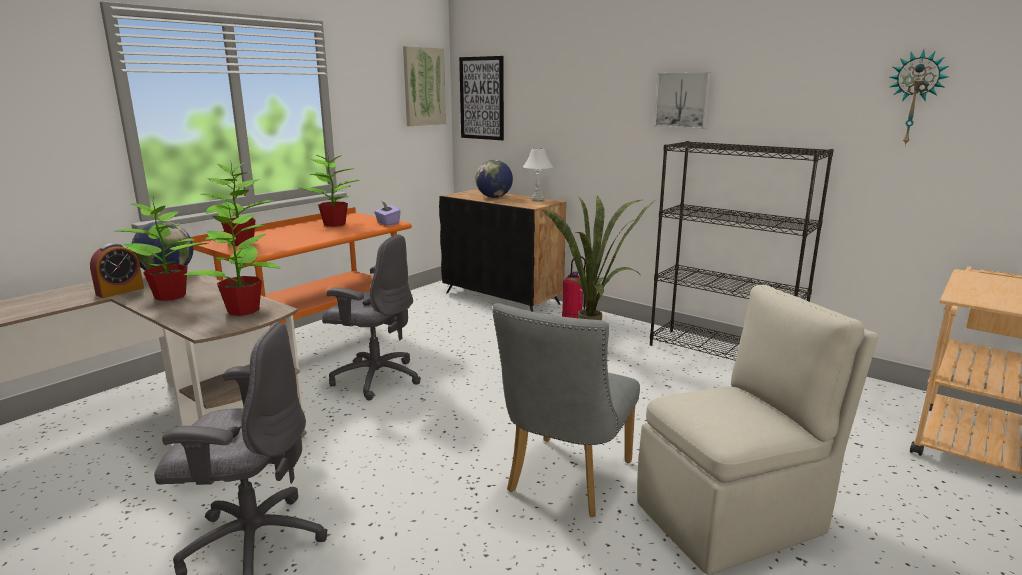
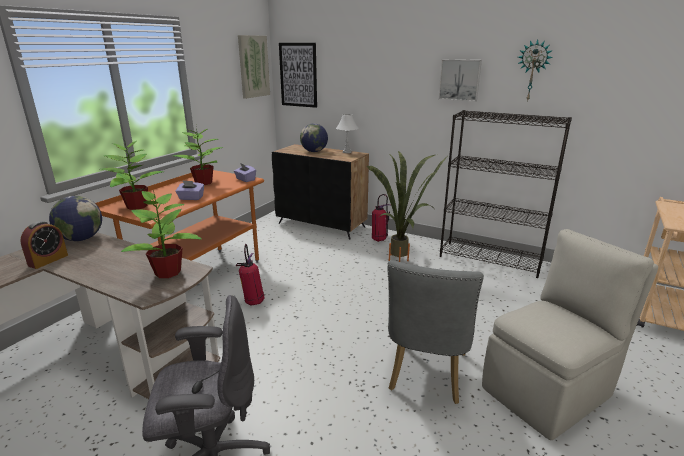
camera: 10 degrees left, 5 degrees up
potted plant [117,203,210,301] -> none
grey office chair [322,234,421,401] -> fire extinguisher [236,244,264,305]
wall clock [889,49,949,146] -> wall clock moved to [518,40,553,100]
none -> purple tissue box [175,180,204,200]

